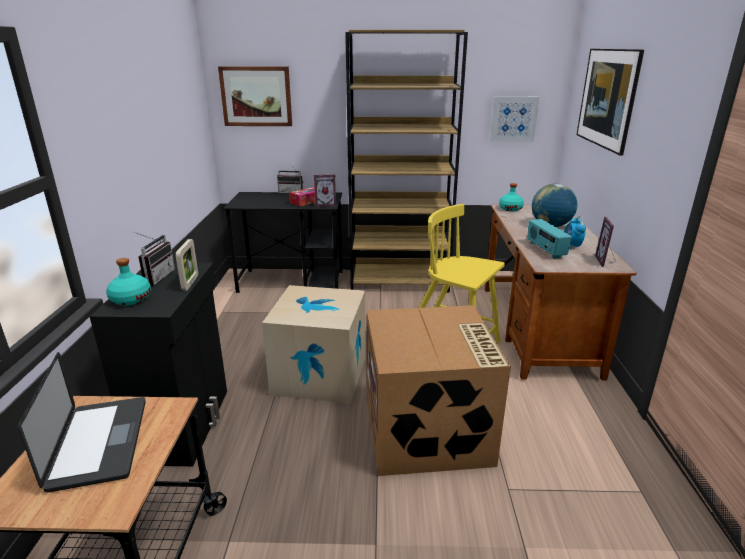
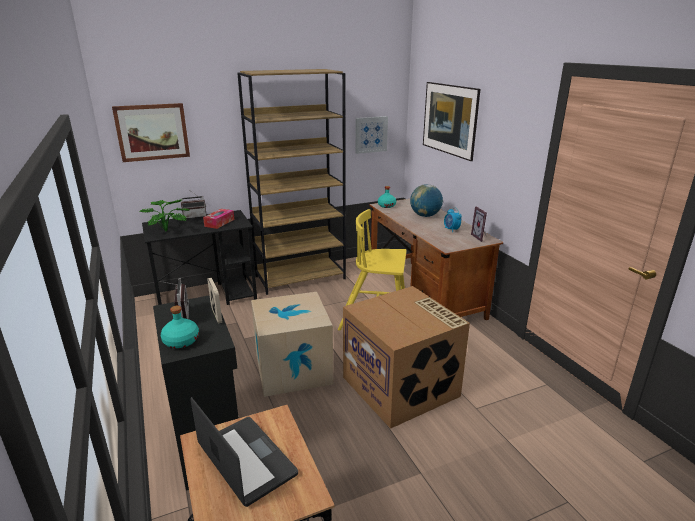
camera: 25 degrees left, 0 degrees up
picture frame [314,175,336,207] -> none
radio [527,219,572,259] -> none
none -> potted plant [140,199,189,231]

